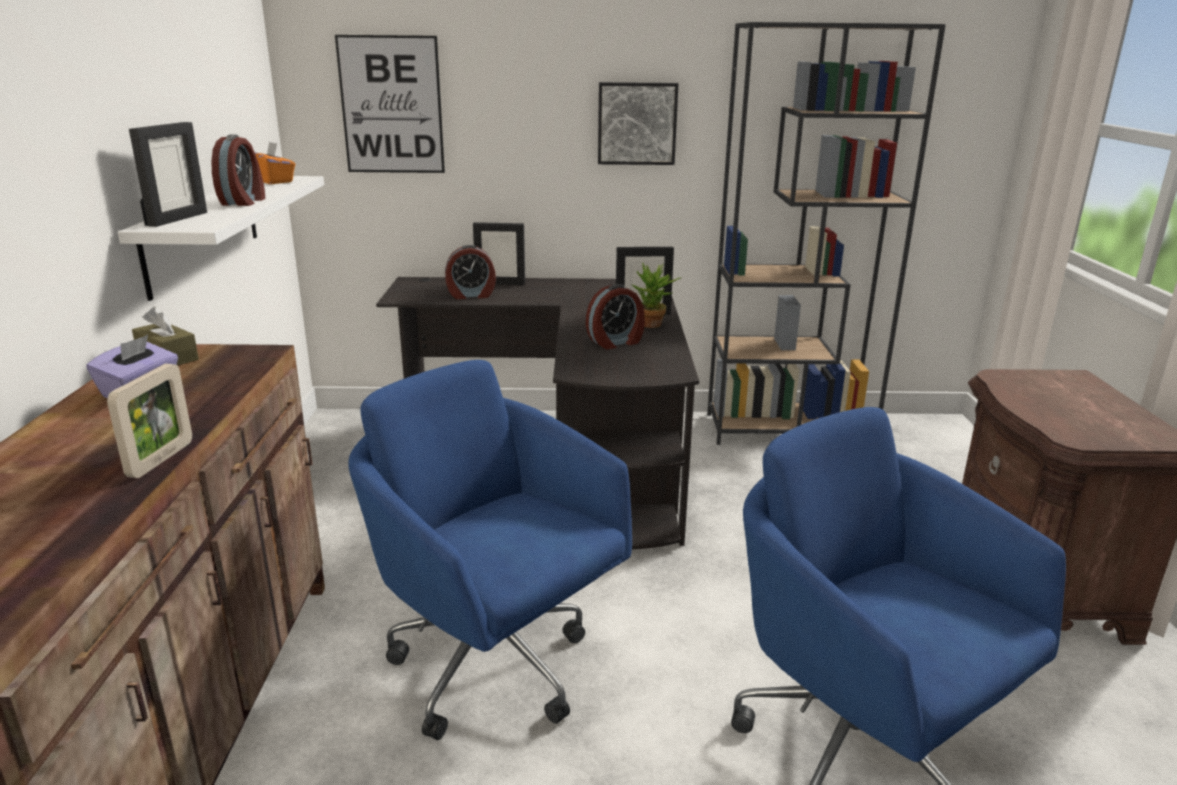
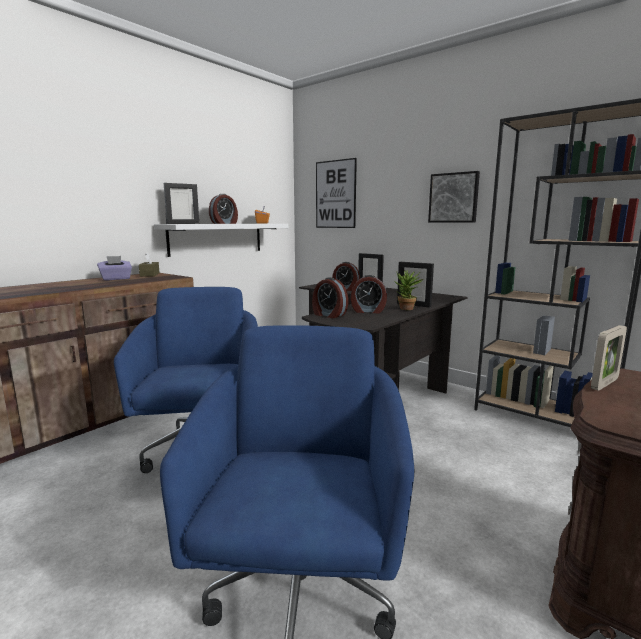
camera: 40 degrees right, 10 degrees down
picture frame [107,364,192,478] -> picture frame moved to [591,325,627,391]
none -> alarm clock [312,277,348,318]

